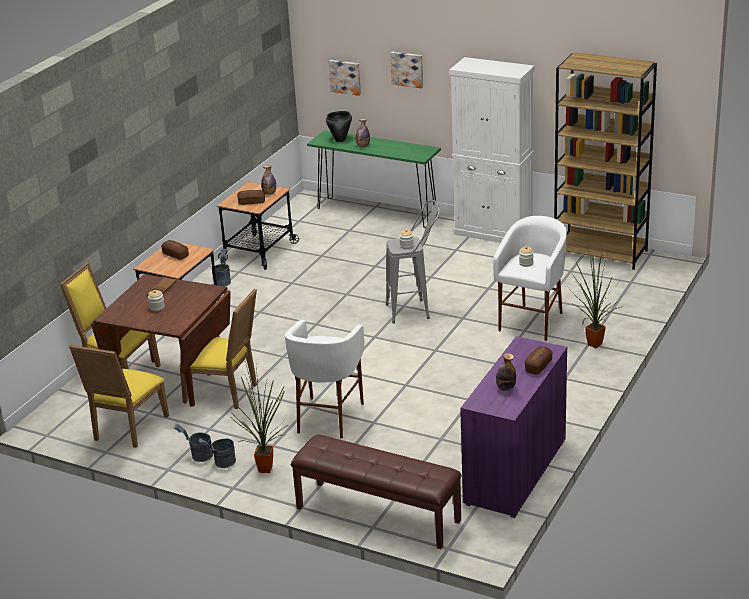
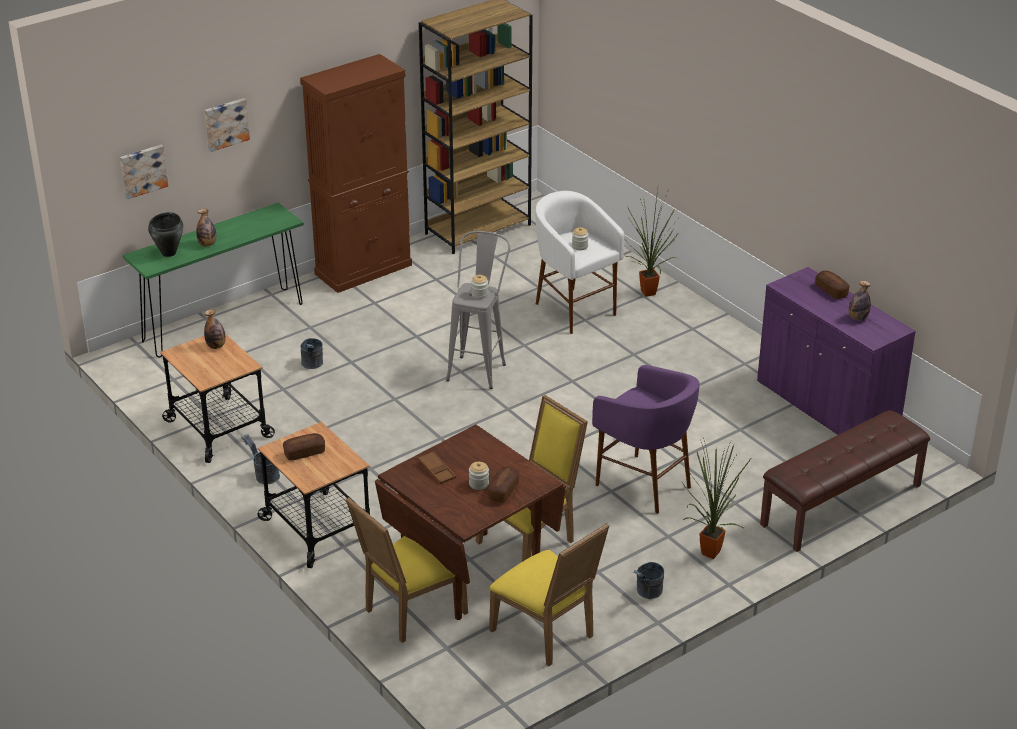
camera: 65 degrees left, 5 degrees up
grey bucket [199,438,236,468] -> grey bucket moved to [300,338,323,369]
bread [237,190,265,205] -> bread moved to [487,466,520,503]
white stool [285,320,364,438] -> purple stool [592,365,700,513]
white cabinet [449,57,535,243] -> brown cabinet [300,54,412,293]

